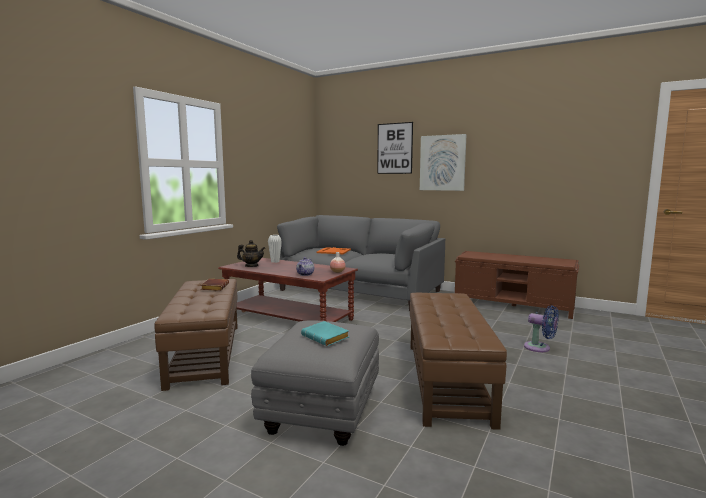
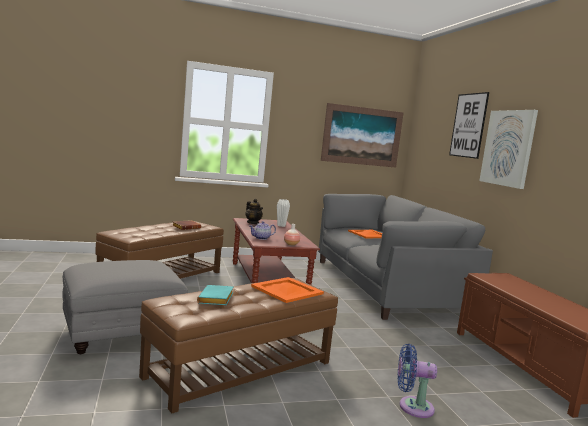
camera: 45 degrees right, 0 degrees up
turquoise book [301,321,349,346] -> turquoise book moved to [197,285,233,305]
blue fan [524,305,559,352] -> blue fan turned 105 degrees clockwise [398,344,437,418]
none -> orange tray [251,277,324,303]
none -> picture [321,103,403,168]

